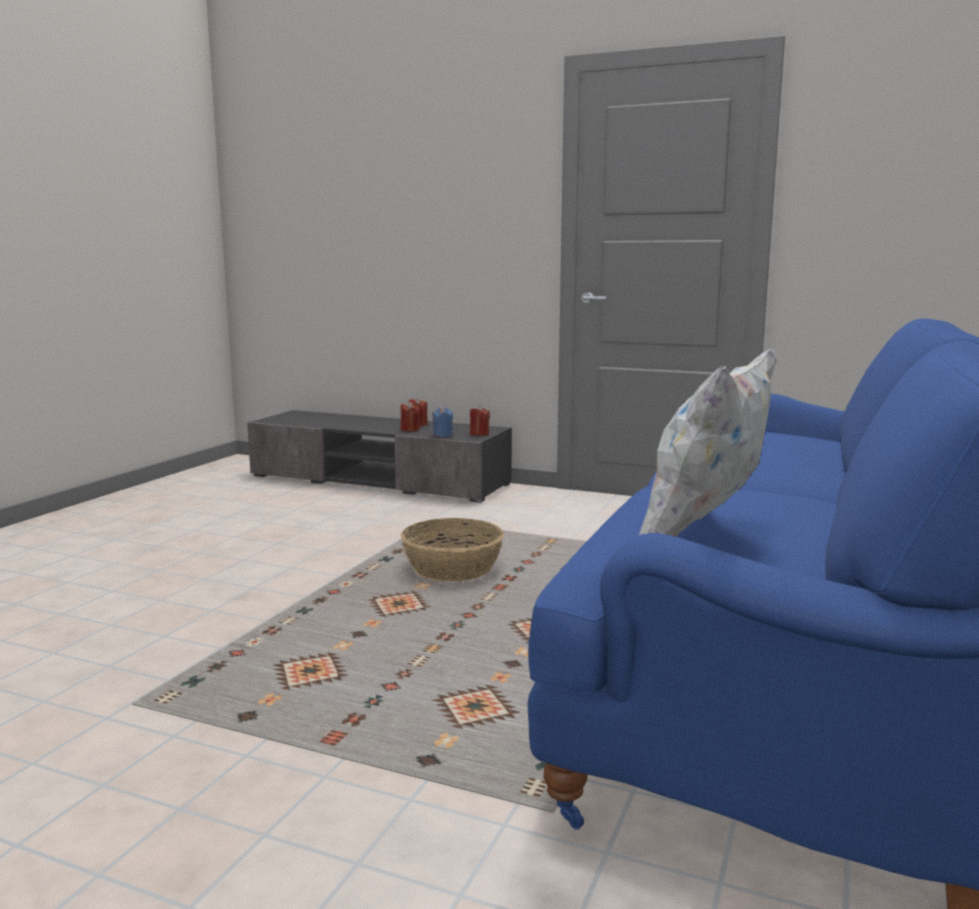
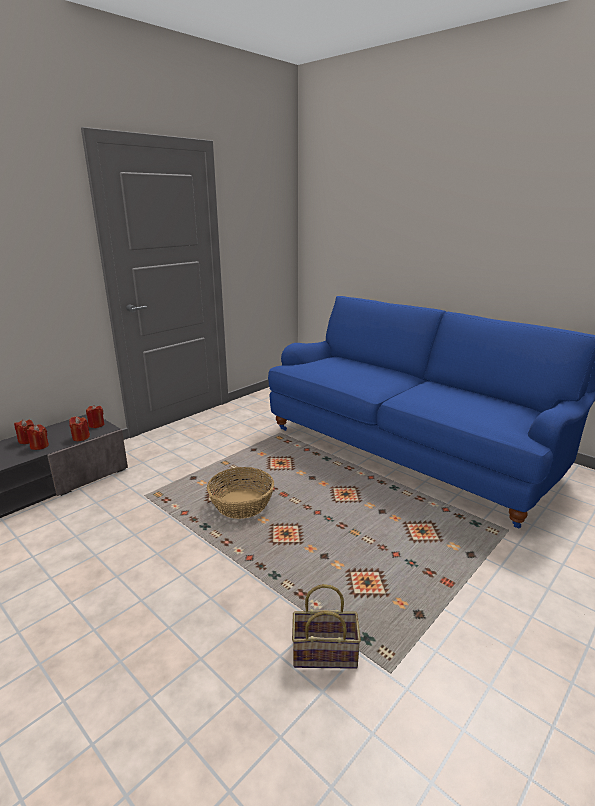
camera: 70 degrees left, 10 degrees up
blue candle [432,406,453,437] -> red candle [69,416,90,441]
white pillow [639,347,777,537] -> none
none -> basket [292,584,361,669]

